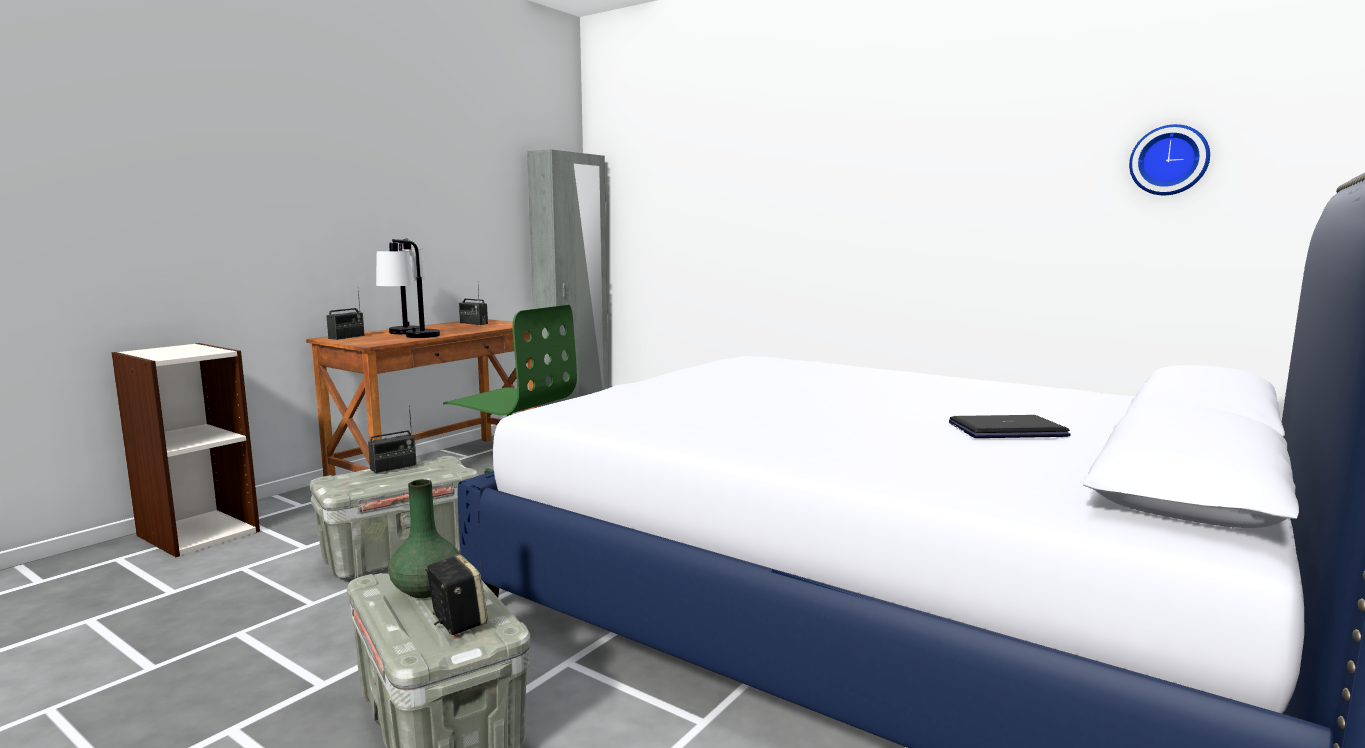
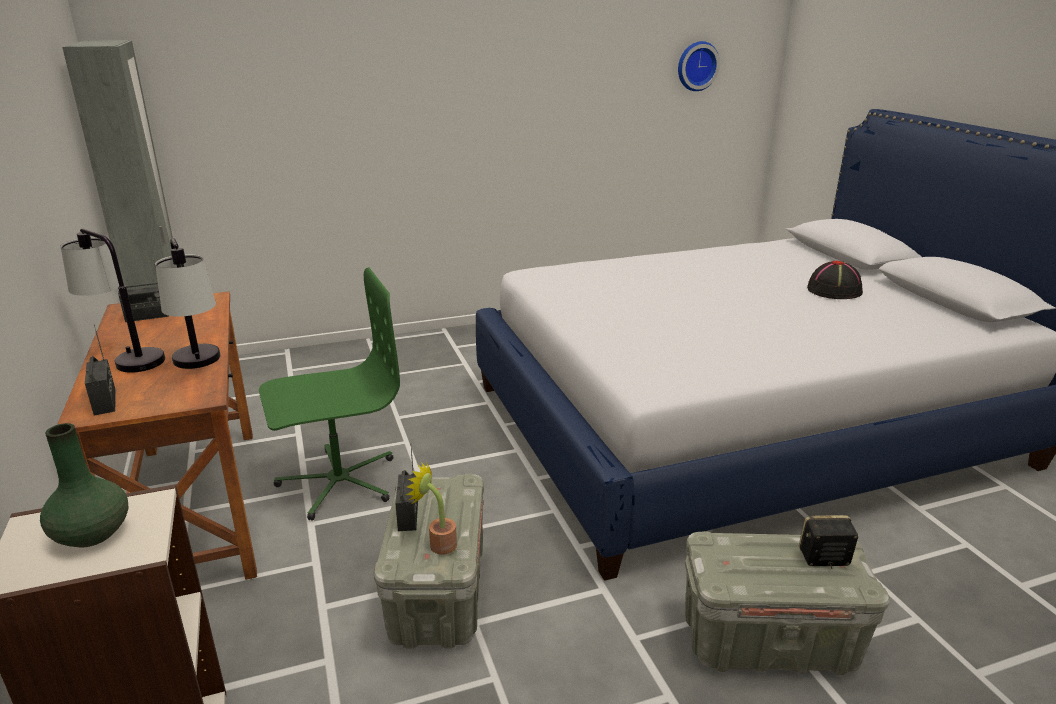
camera: 55 degrees left, 15 degrees up
green vase [388,479,460,598] -> green vase moved to [40,423,128,547]
laptop [949,415,1071,438] -> black hat [807,260,863,299]
none -> potted plant [406,462,457,555]

